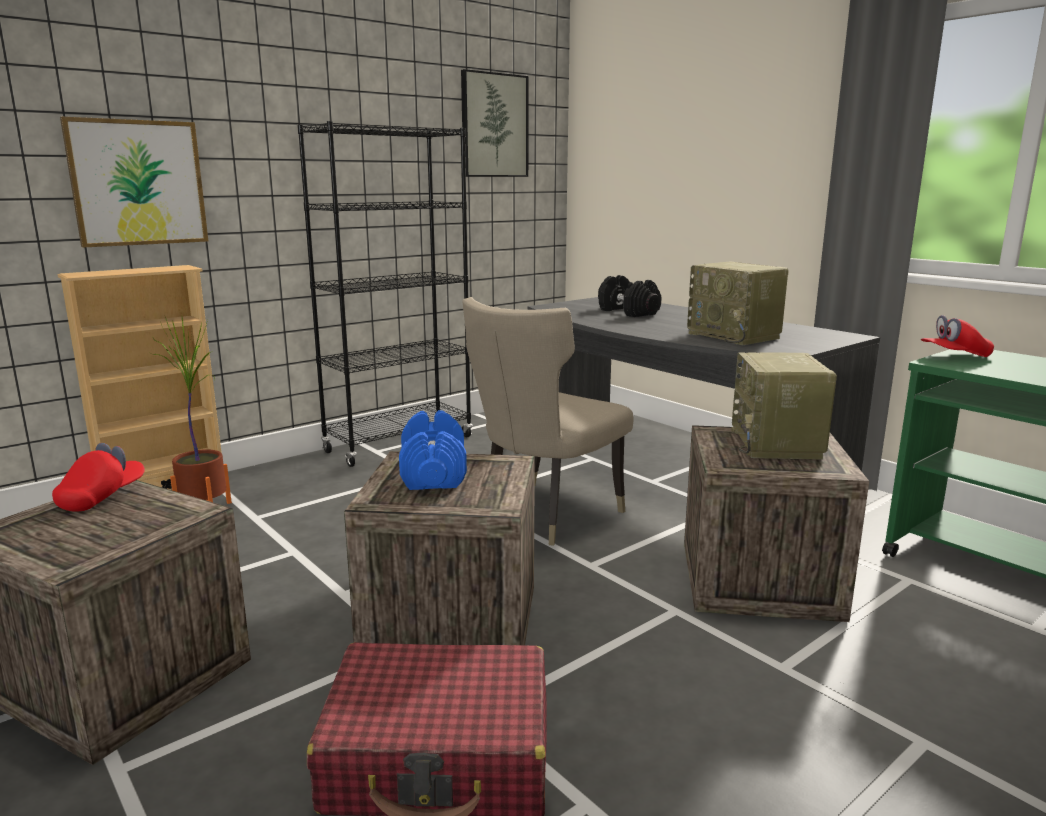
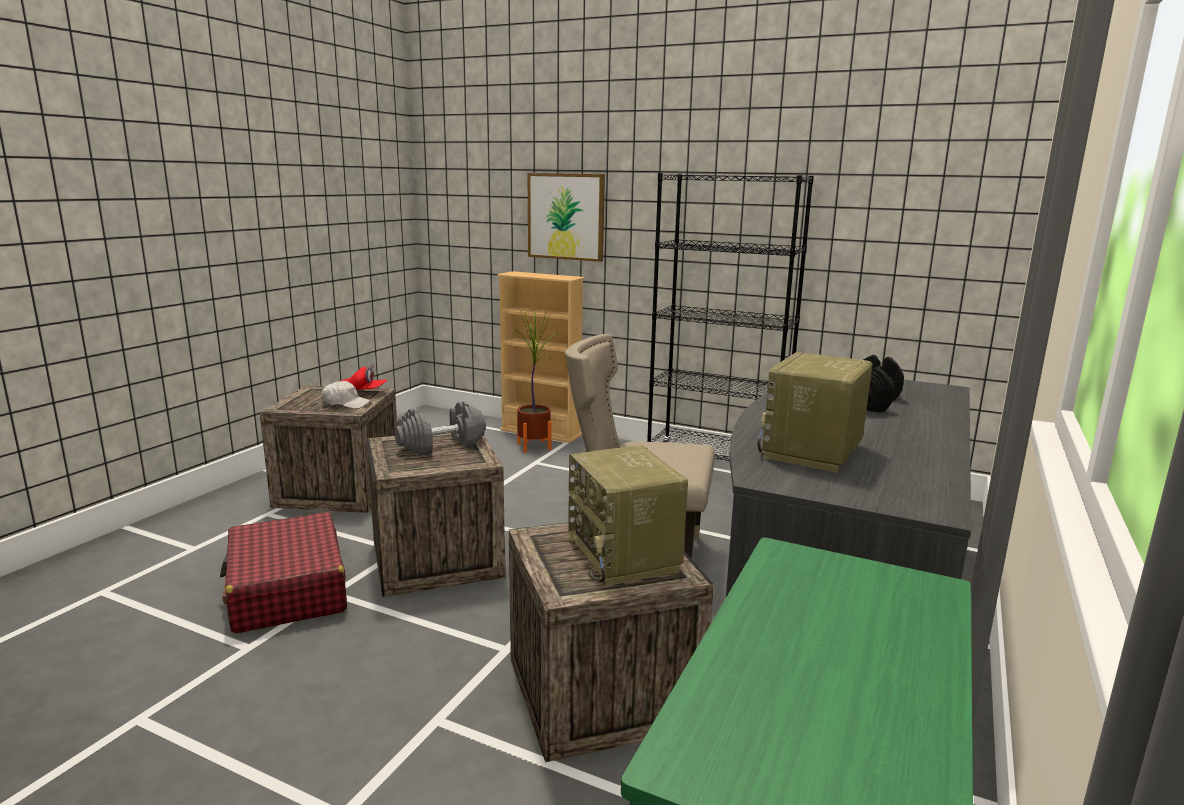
camera: 65 degrees right, 0 degrees up
blue dumbbell [399,410,467,490] -> grey dumbbell [395,401,486,456]
picture [461,69,529,177] -> none
radio [731,352,837,460] -> radio turned 90 degrees counterclockwise [568,445,688,586]
red cap [921,315,994,357] -> none
none -> white cap [321,381,371,409]

